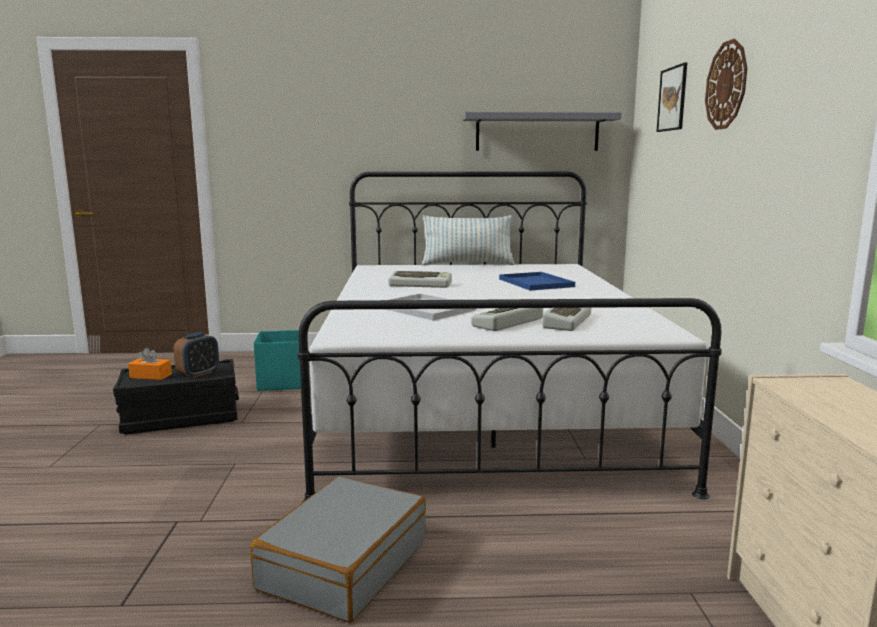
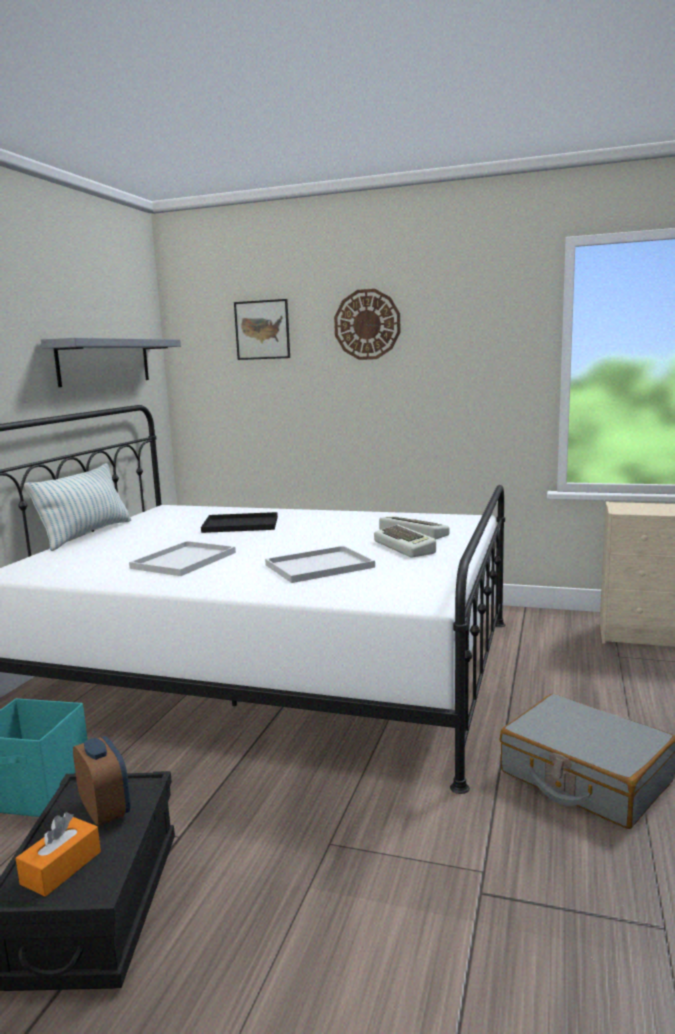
camera: 70 degrees left, 0 degrees up
keyboard [388,271,452,288] -> white tray [129,541,236,576]
blue tray [499,272,575,291] -> black tray [201,512,278,533]

